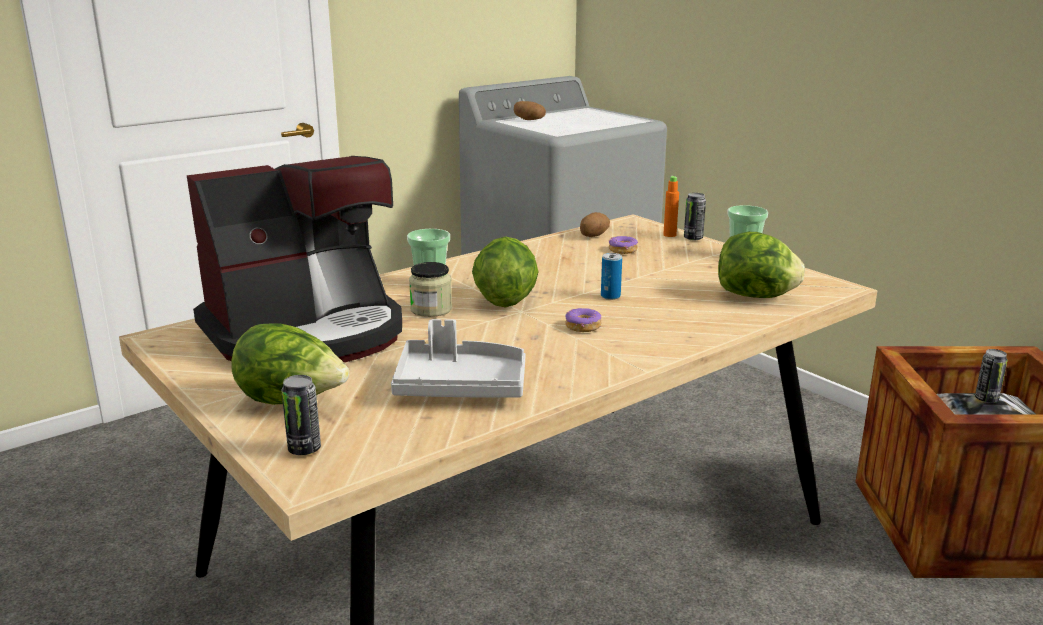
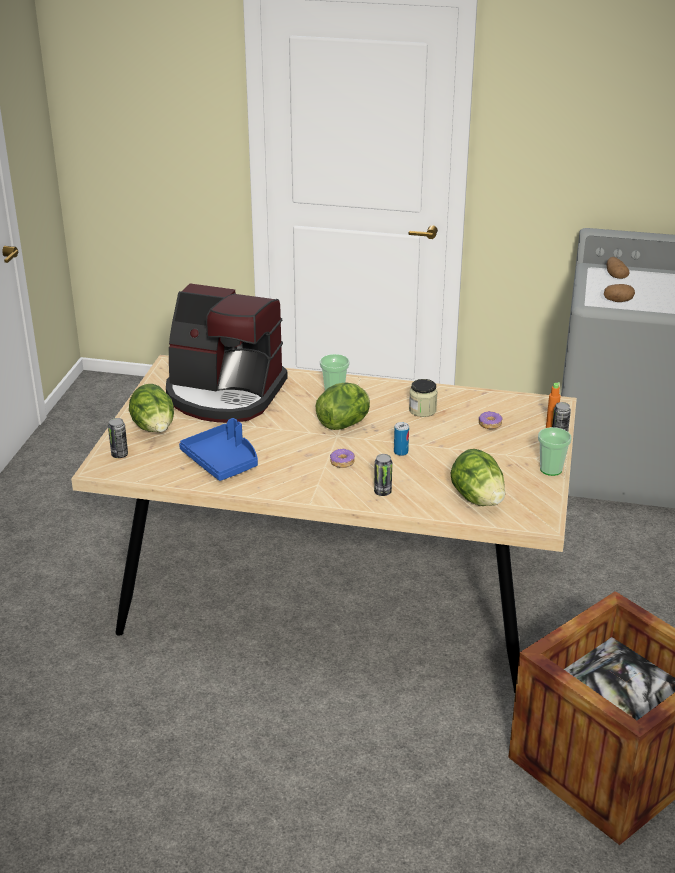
camera: 50 degrees right, 10 degrees up
grey tray [391,319,525,398] -> blue tray [179,418,258,481]
jar [409,262,452,317] -> jar moved to [409,379,437,417]
potato [580,212,610,237] -> potato moved to [604,284,635,302]
can [975,349,1008,403] -> can moved to [374,454,392,496]

